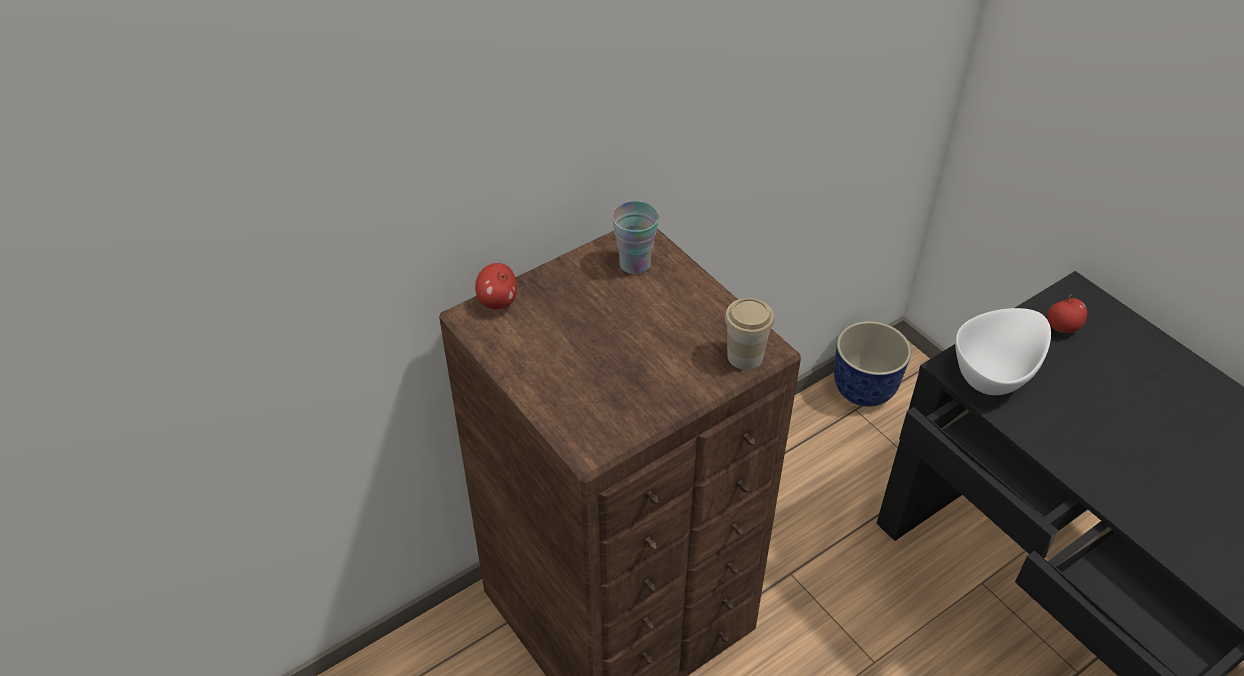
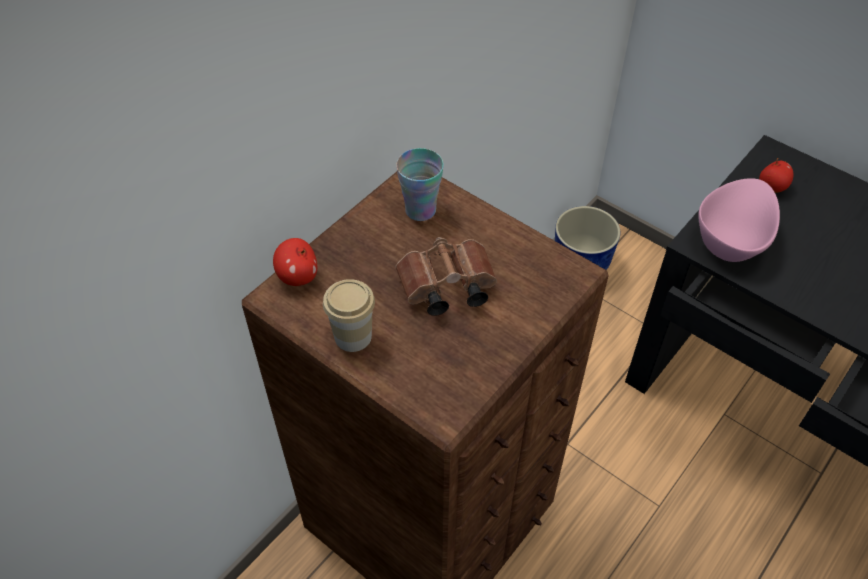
camera: 15 degrees left, 5 degrees up
cup [725,298,774,370] -> cup moved to [323,279,375,352]
white bowl [955,308,1051,395] -> pink bowl [698,178,780,262]
none -> brown binoculars [395,237,497,316]

